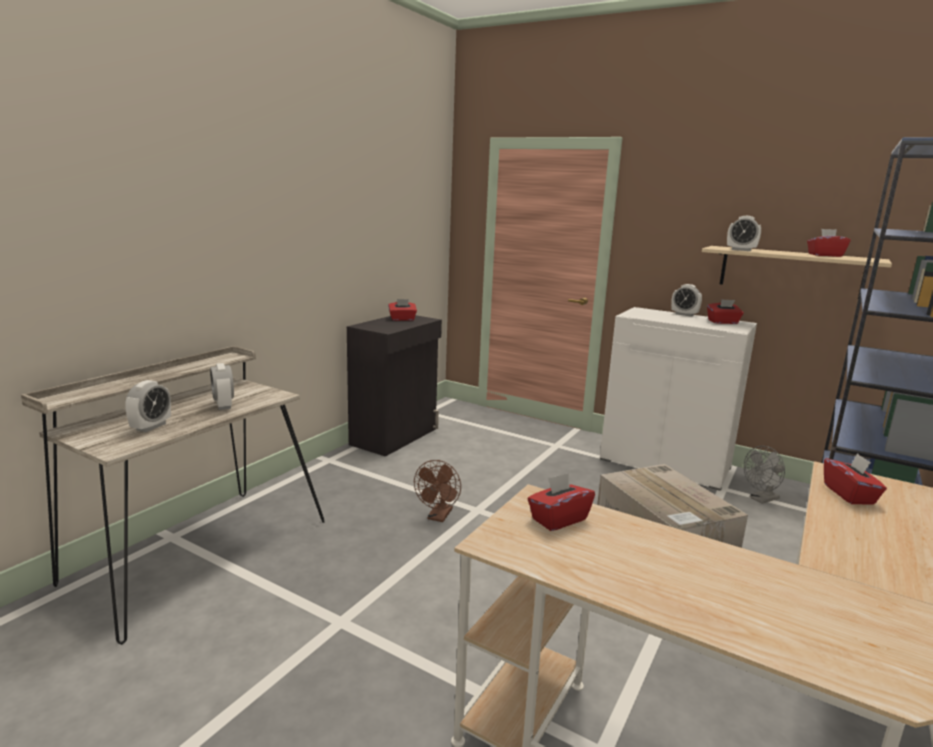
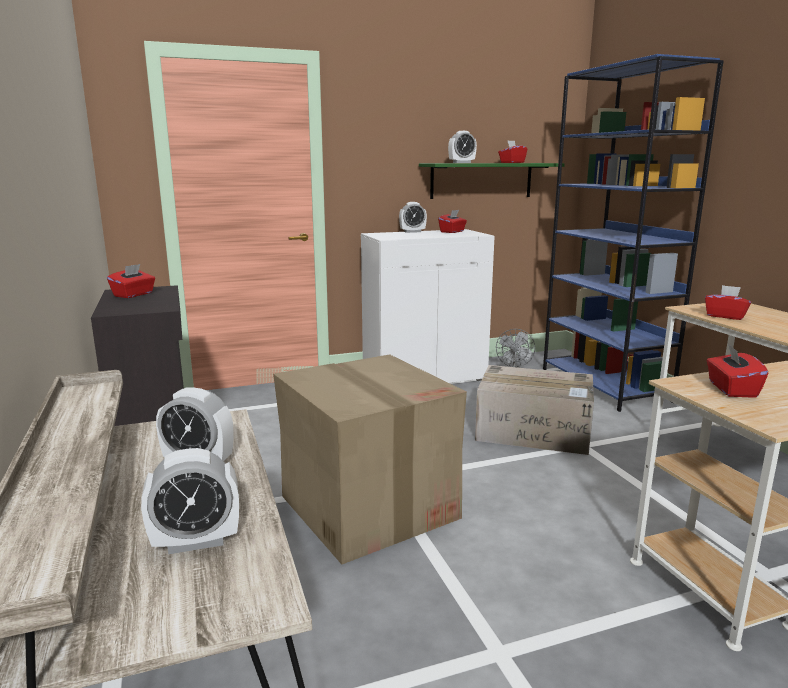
camera: 50 degrees left, 0 degrees up
alarm clock [125,380,171,432] -> alarm clock turned 105 degrees clockwise [141,448,239,554]
brown fan [414,460,461,522] -> cardboard box [273,354,467,564]
beige shelf [702,246,892,298] -> green shelf [419,163,565,199]

